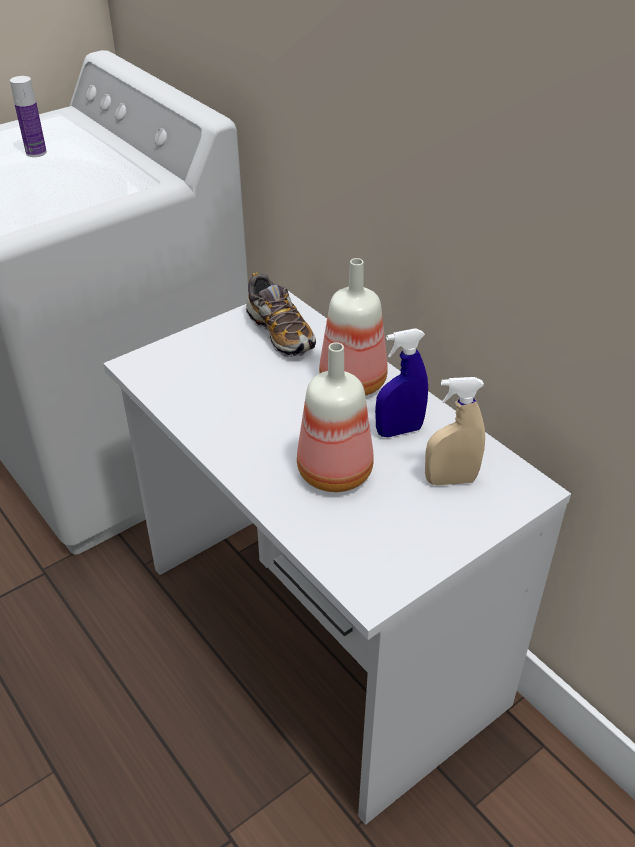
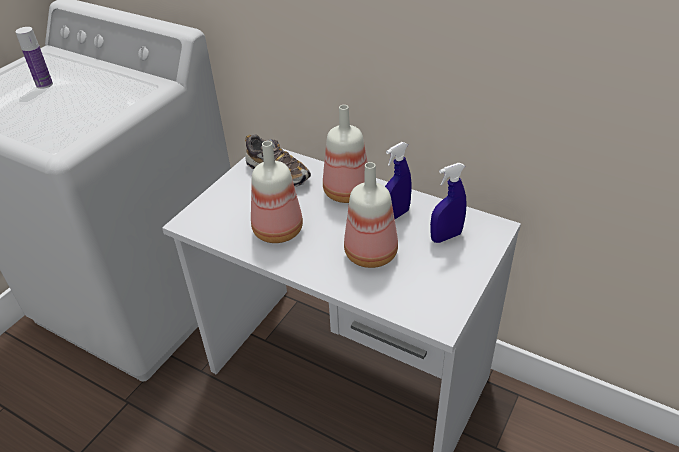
camera: 20 degrees left, 0 degrees up
beige spray bottle [425,377,485,485] -> blue spray bottle [430,163,467,243]
none -> bottle [251,141,303,243]

